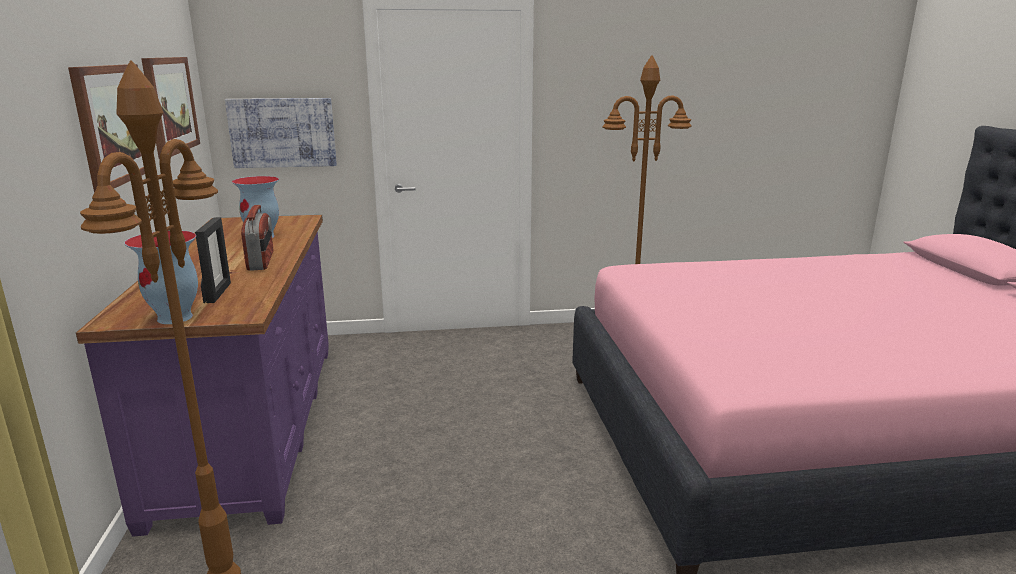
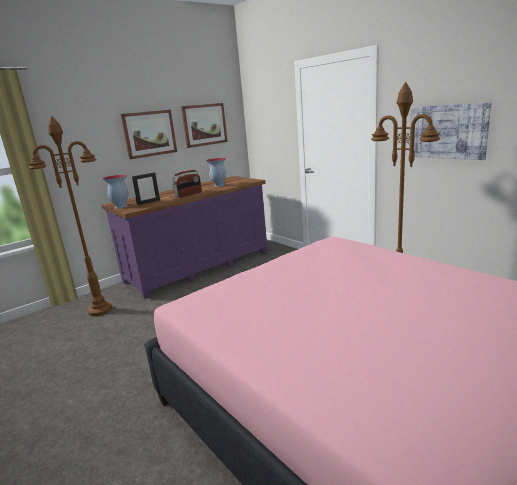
camera: 60 degrees right, 0 degrees up
picture [225,98,337,168] -> picture moved to [409,102,491,160]

